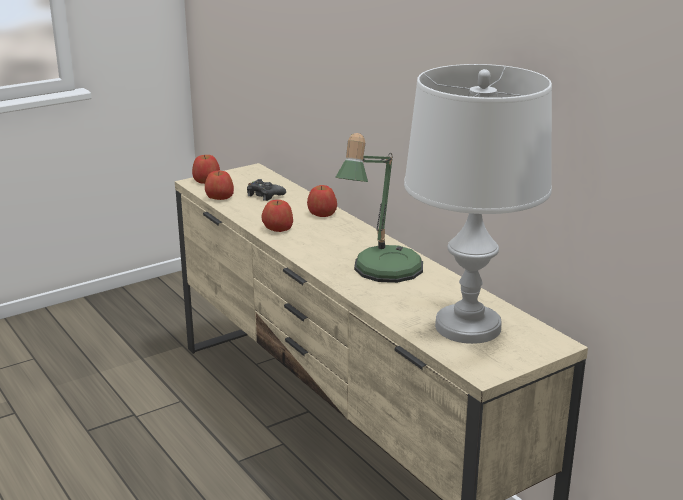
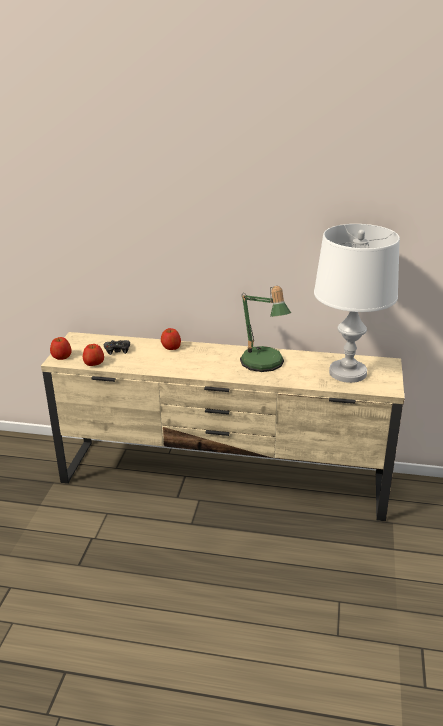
camera: 45 degrees left, 5 degrees up
apple [262,200,293,232] -> none

